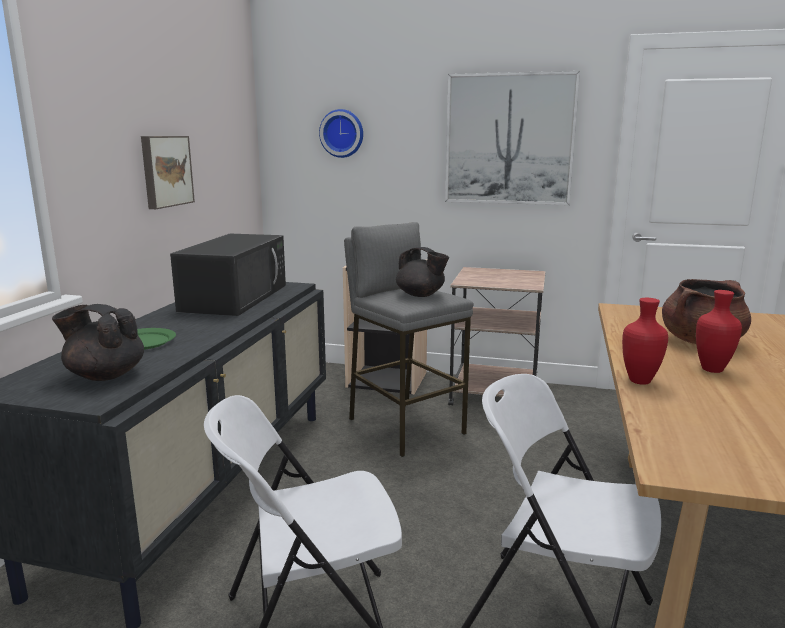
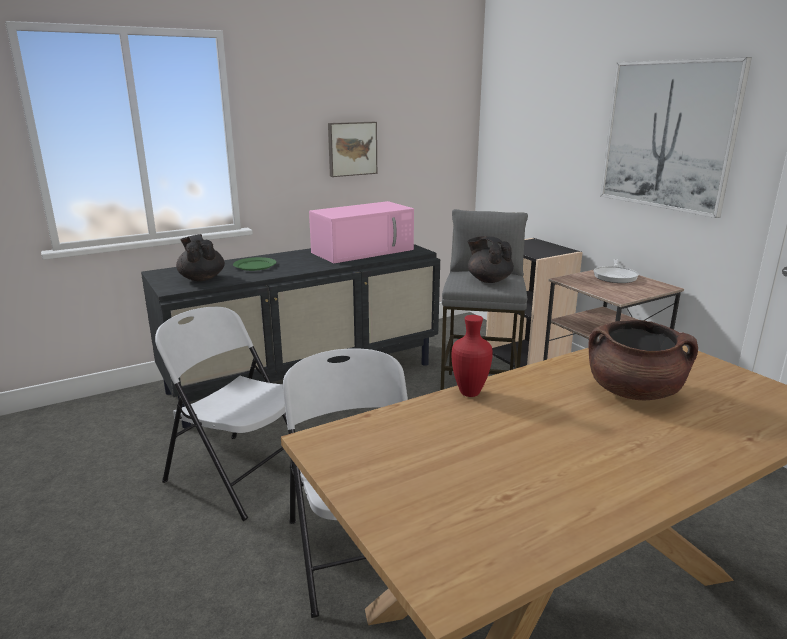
camera: 45 degrees right, 5 degrees up
black microwave [170,234,286,316] -> pink microwave [309,201,414,264]
wall clock [319,109,363,158] -> none
black teapot [396,247,449,297] -> black teapot turned 150 degrees clockwise [467,236,514,283]
red vase [696,290,742,373] -> none
none -> frying pan [593,259,639,283]

